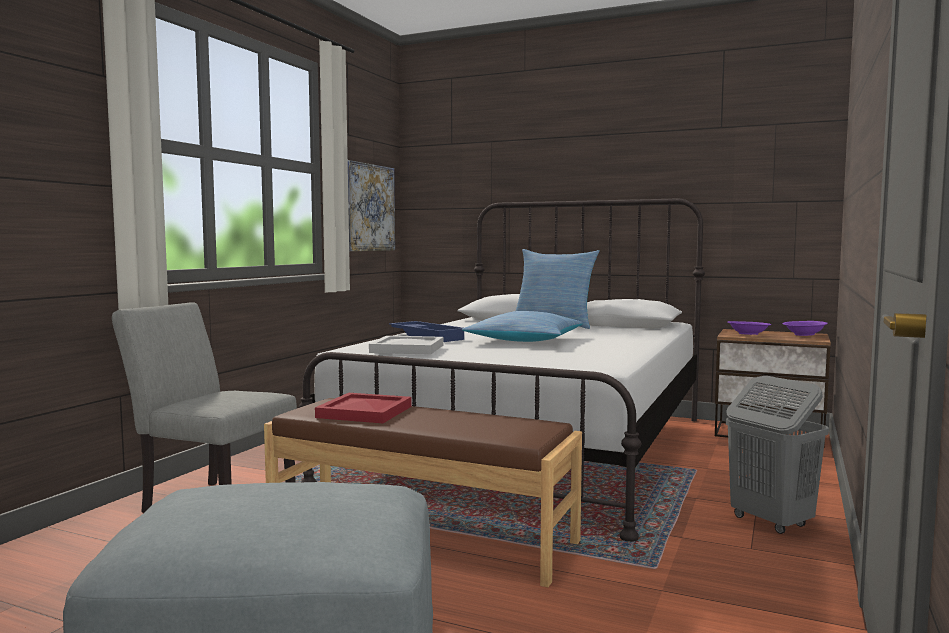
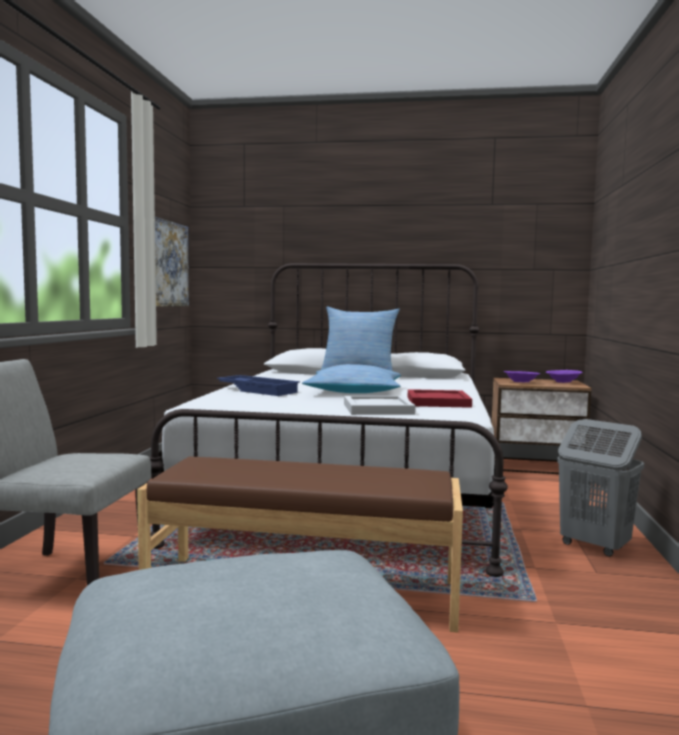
camera: 15 degrees left, 0 degrees up
red tray [315,393,412,423] -> red tray moved to [408,389,472,408]
white tray [369,336,444,355] -> white tray moved to [344,396,416,415]

